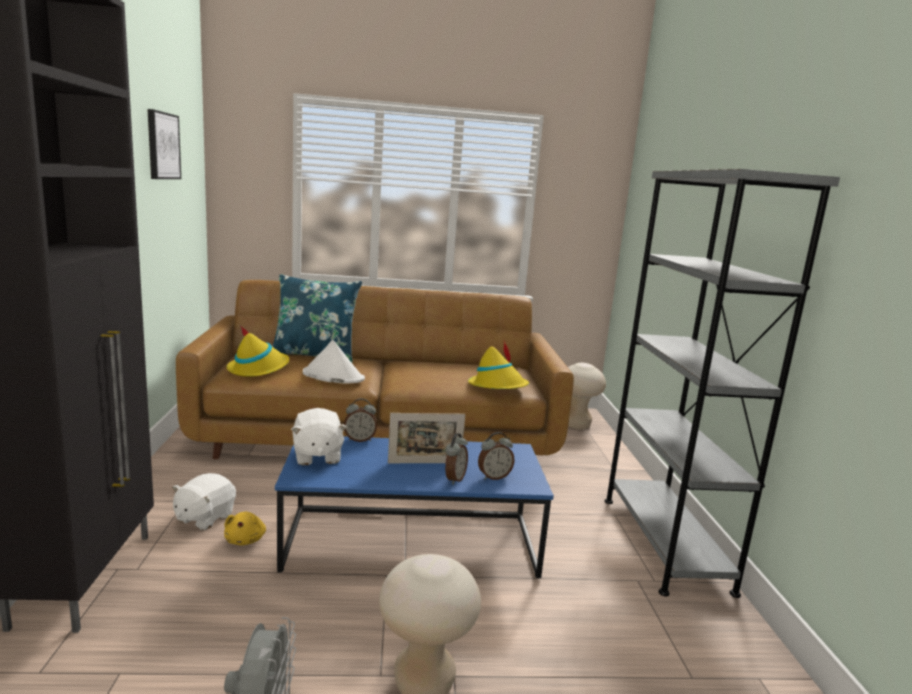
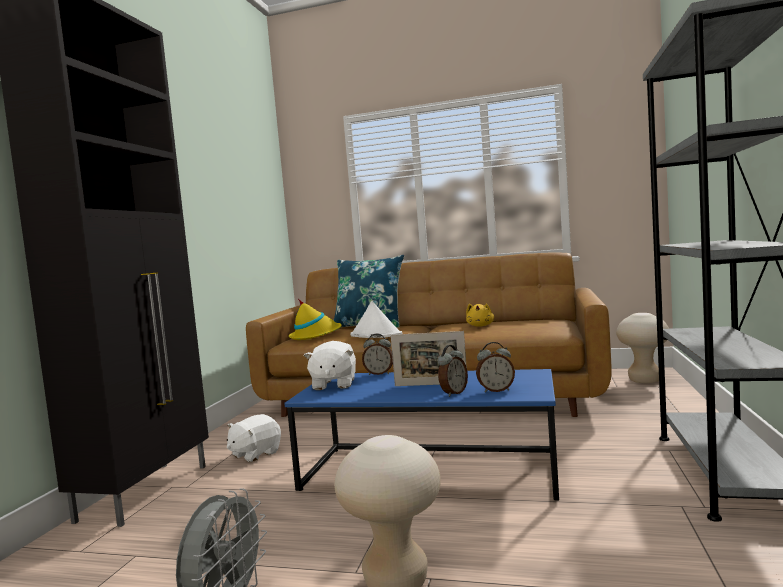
camera: 20 degrees right, 10 degrees down
picture [147,109,181,179] -> none
yellow plush toy [224,512,266,545] -> yellow plush toy moved to [466,303,494,327]
yellow hat [468,341,529,389] -> none

